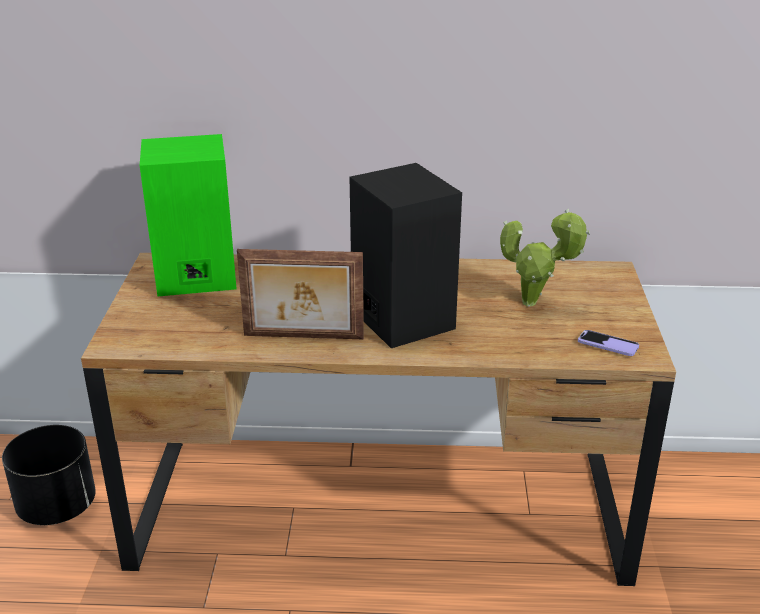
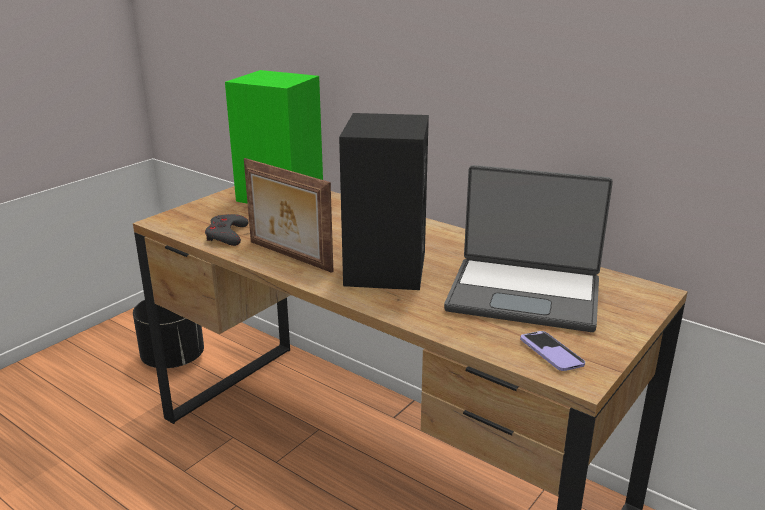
camera: 35 degrees right, 5 degrees down
potted plant [500,209,590,307] -> laptop [444,165,613,332]
none -> grey game controller [205,214,249,246]

